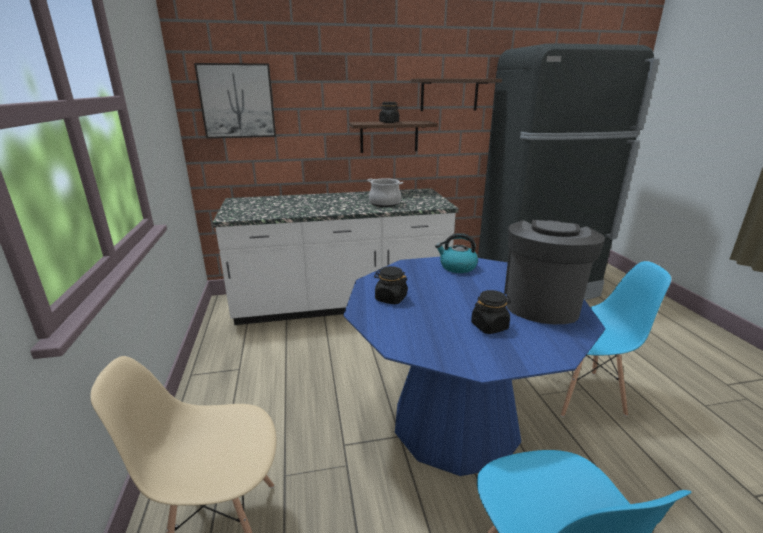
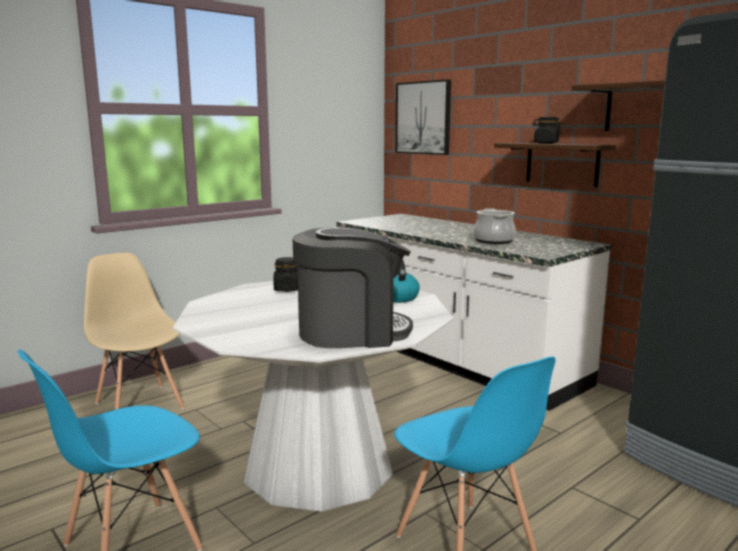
camera: 60 degrees right, 10 degrees down
blue dining table [343,257,605,476] -> white dining table [173,281,454,512]
black jar [471,290,511,334] -> none

